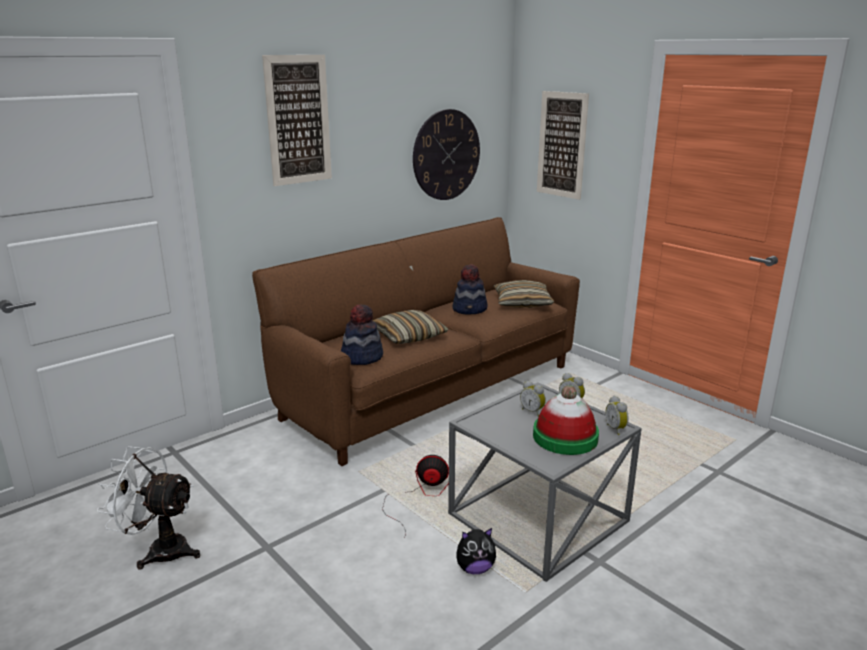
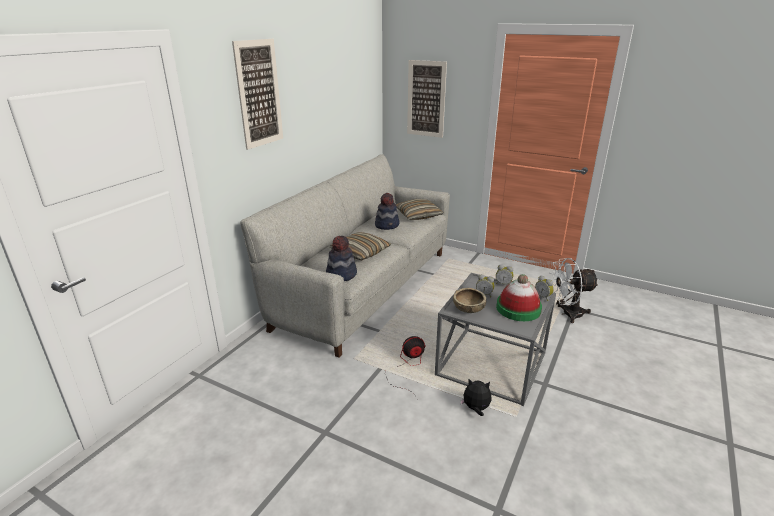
camera: 20 degrees left, 5 degrees up
white fan [97,446,200,569] -> white fan moved to [550,258,599,323]
brown sofa [252,217,580,466] -> grey sofa [240,154,450,357]
wall clock [413,109,480,200] -> none
plush toy [456,528,496,574] -> plush toy turned 135 degrees counterclockwise [460,379,492,416]
none -> brown bowl [453,288,486,313]

